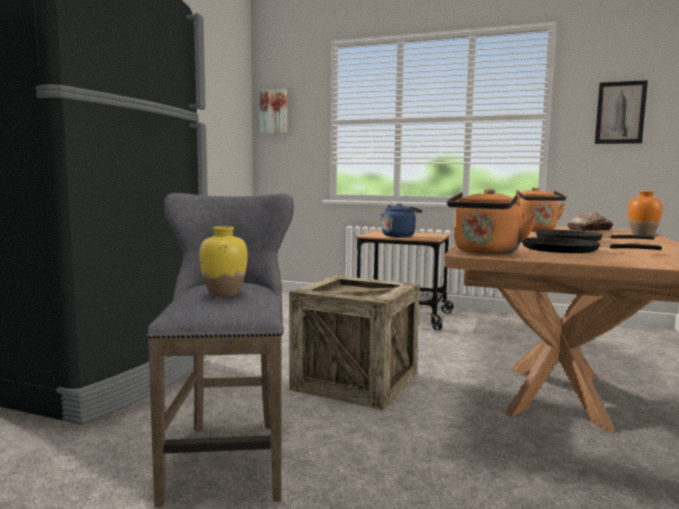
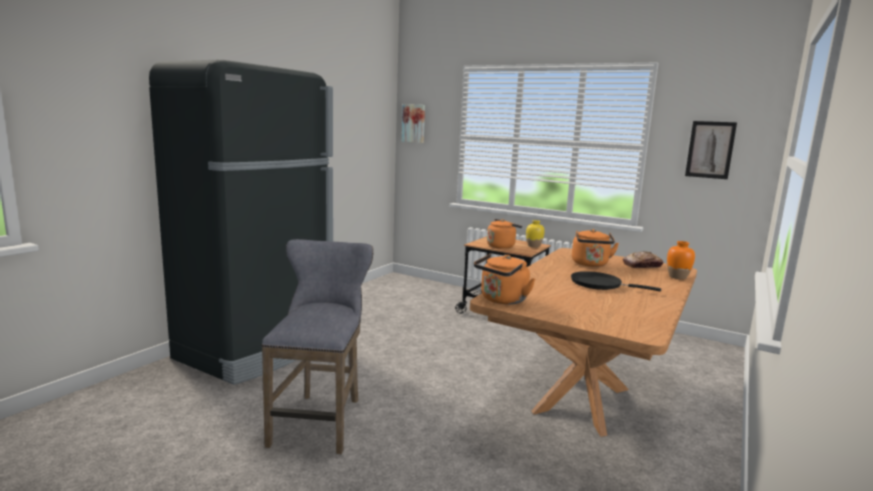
camera: 10 degrees right, 5 degrees up
yellow vase [199,226,248,297] -> yellow vase moved to [526,220,545,248]
crate [289,275,420,410] -> none
blue kettle [381,204,422,237] -> orange kettle [487,219,522,249]
black frying pan [522,237,662,253] -> none

